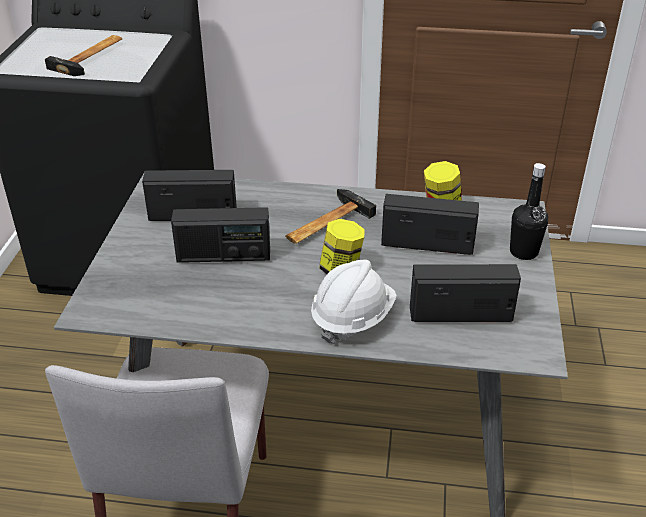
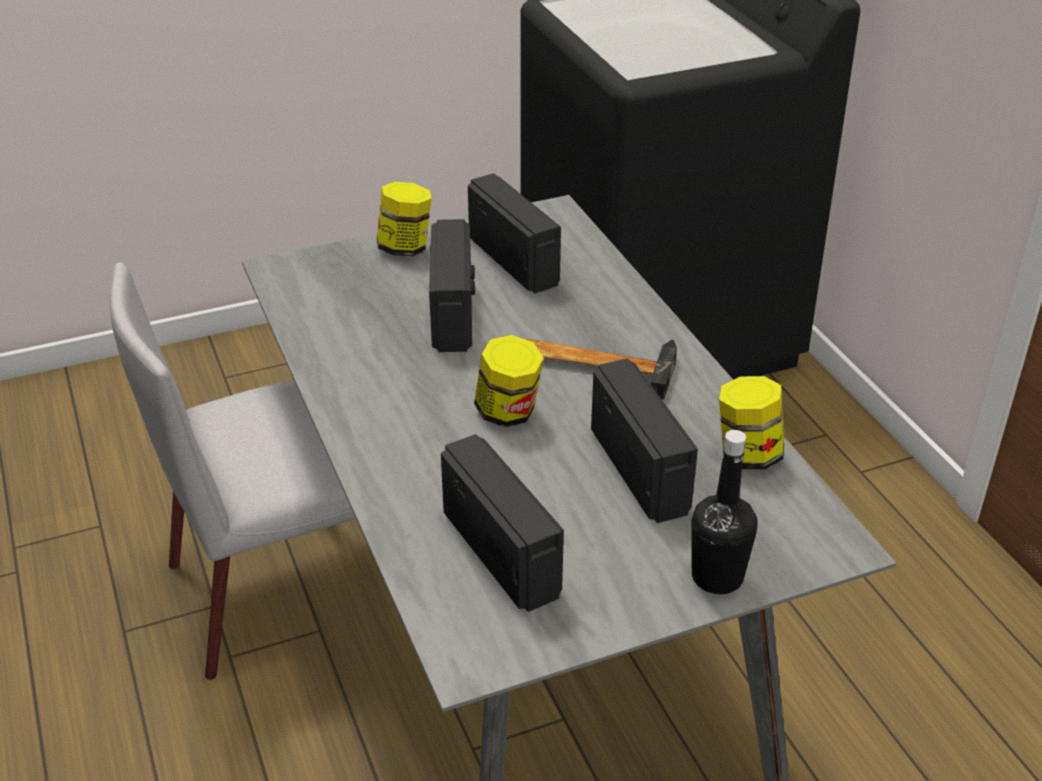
camera: 60 degrees right, 0 degrees up
hammer [45,35,122,76] -> none
radio [171,207,270,263] -> radio turned 150 degrees counterclockwise [429,219,475,352]
white hard hat [311,260,397,344] -> none
none -> jar [377,182,432,257]

